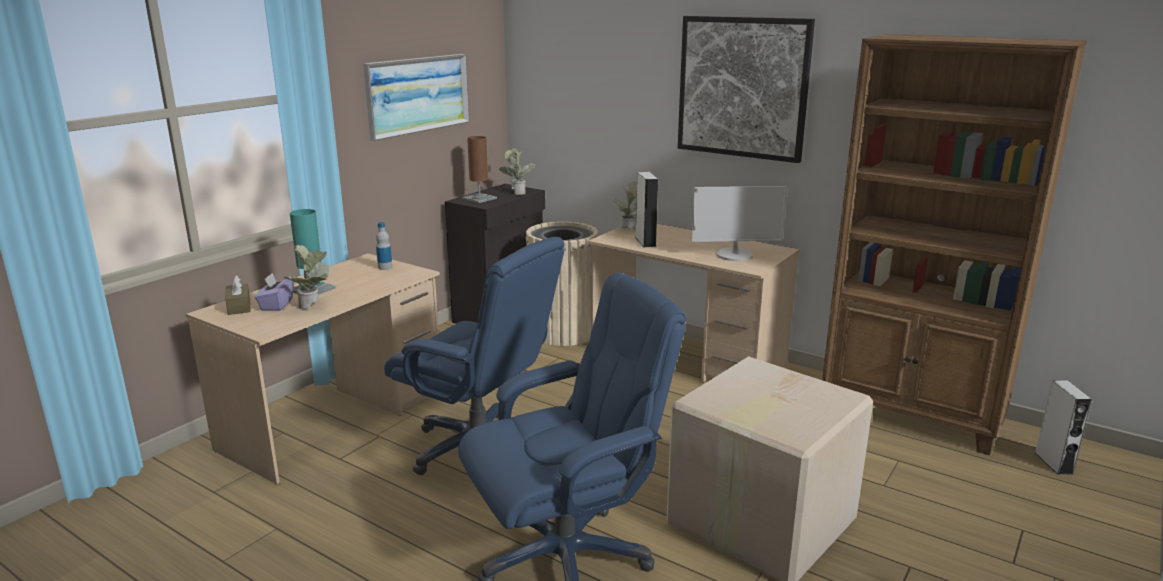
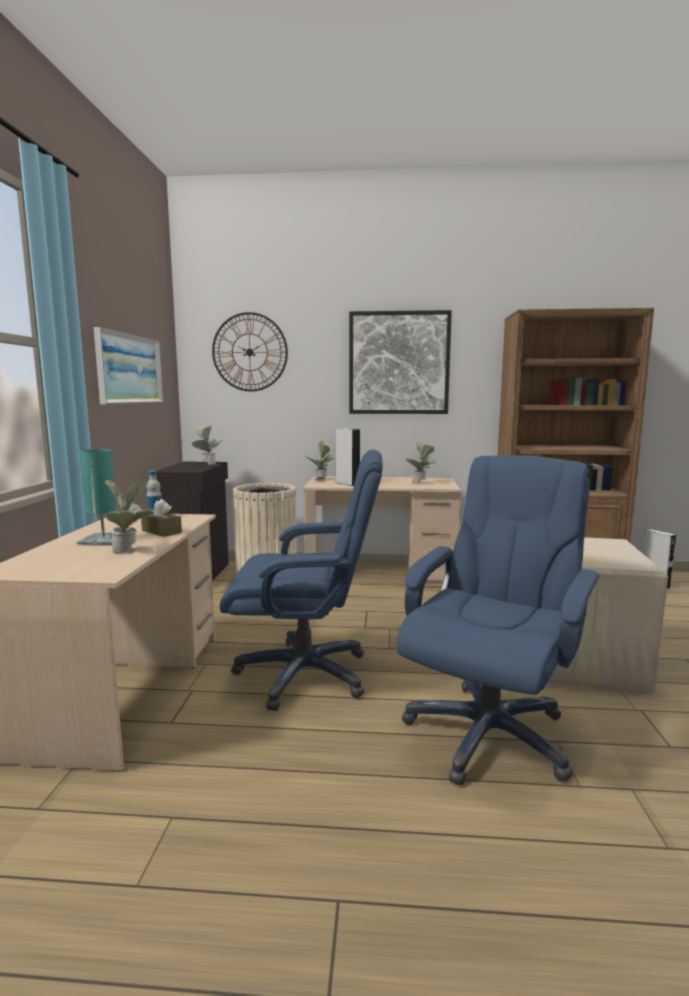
camera: 30 degrees left, 10 degrees down
brown tissue box [225,275,250,315] -> brown tissue box moved to [141,499,182,537]
purple tissue box [255,273,293,311] -> none
brown table lamp [462,136,497,203] -> none
monitor [692,186,787,261] -> potted plant [406,442,436,483]
none -> wall clock [212,312,288,391]

